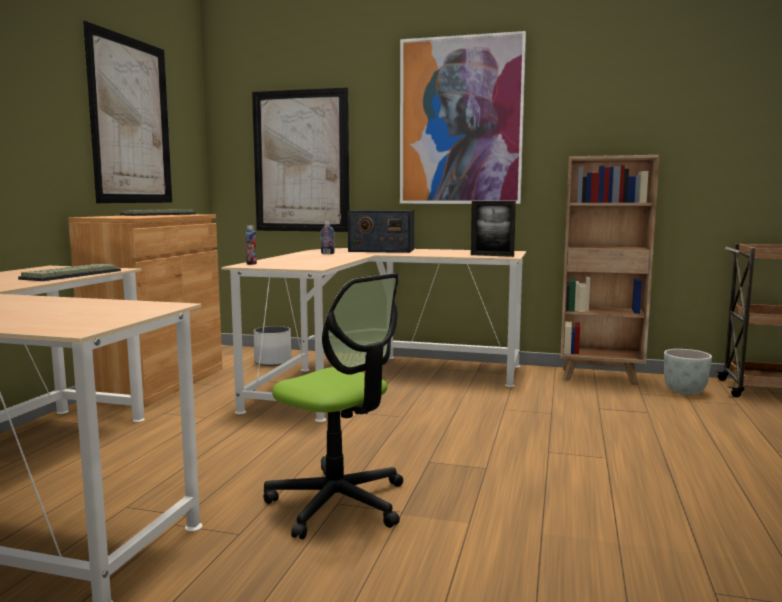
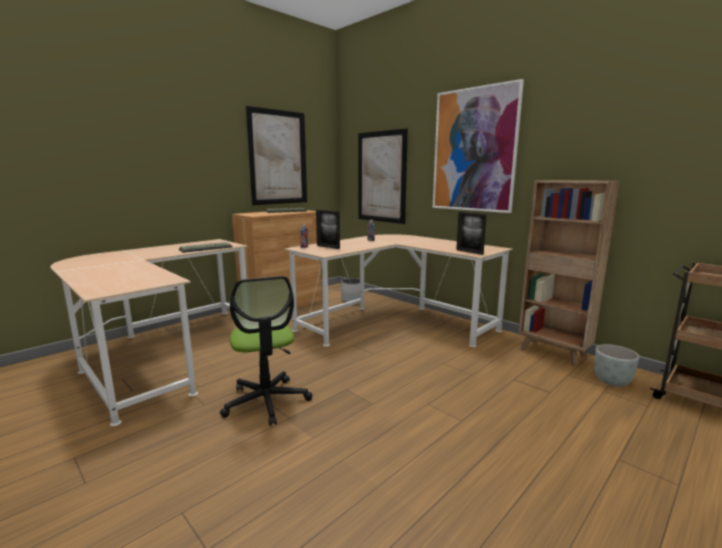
camera: 30 degrees right, 5 degrees up
radio [348,210,414,253] -> none
none -> picture frame [316,210,340,249]

